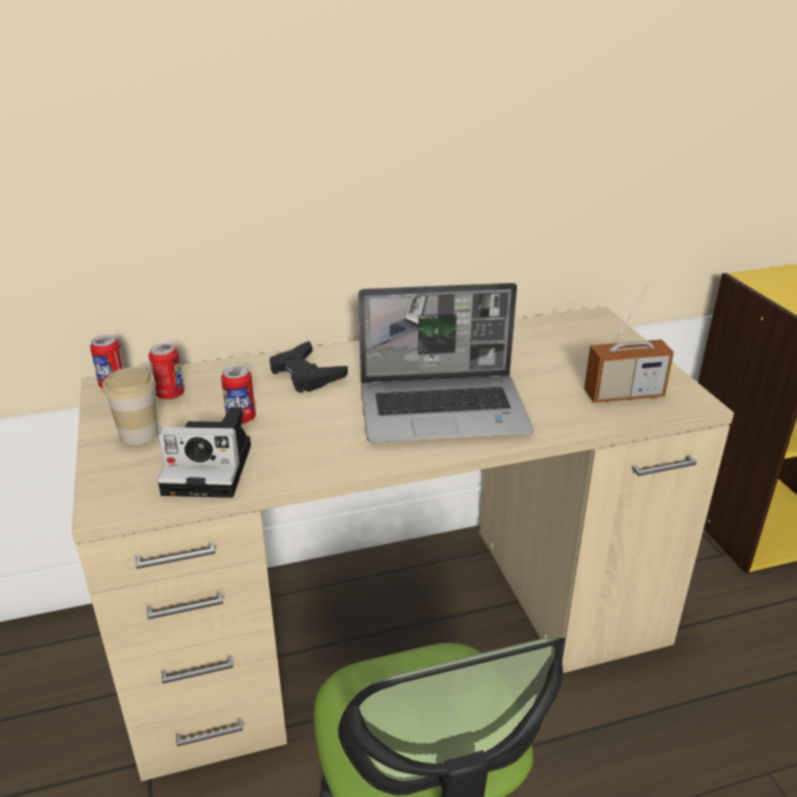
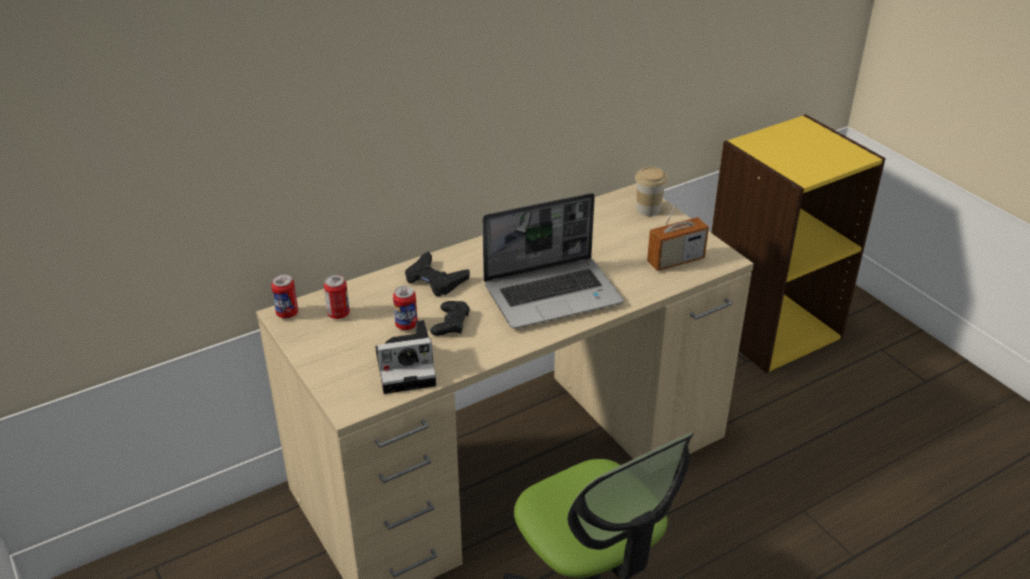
camera: 15 degrees left, 5 degrees up
cup [102,367,158,445] -> cup moved to [635,167,668,216]
none -> black game controller [430,301,470,336]

